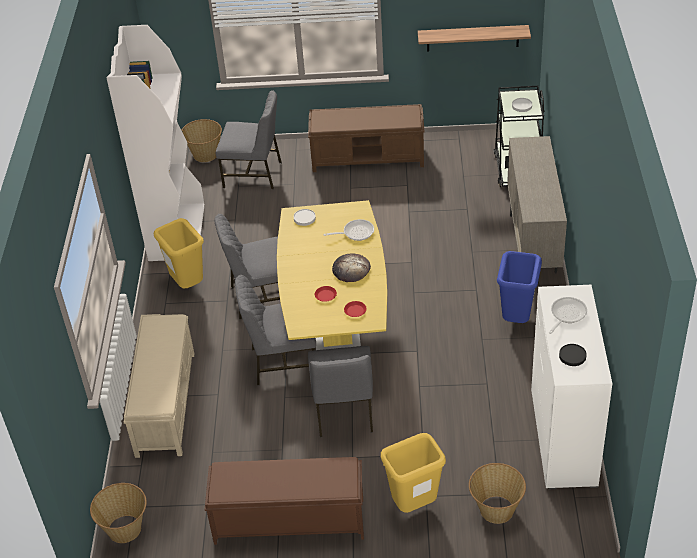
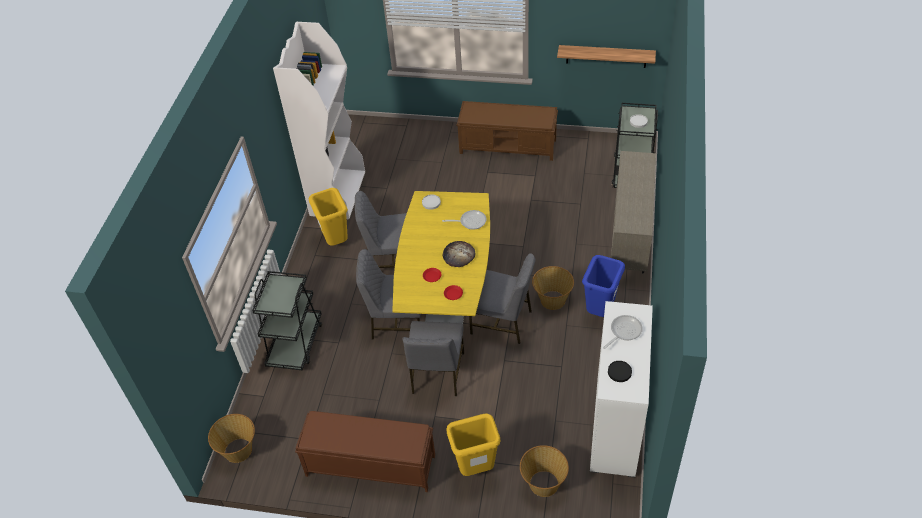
camera: 10 degrees right, 5 degrees up
beige bench [124,314,194,458] -> black cart [252,271,323,370]
basket [181,119,222,162] -> basket moved to [532,266,574,310]
grey chair [216,90,282,189] -> grey chair moved to [469,253,535,344]

